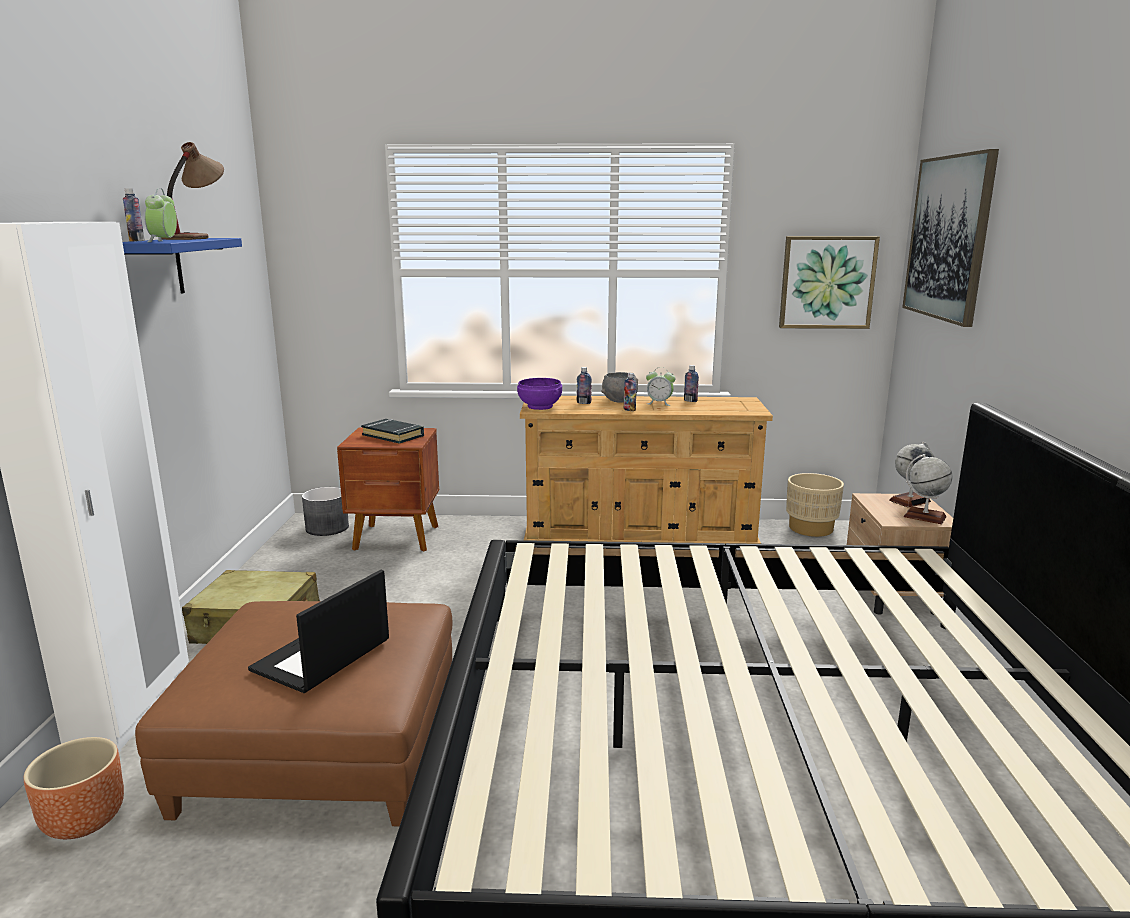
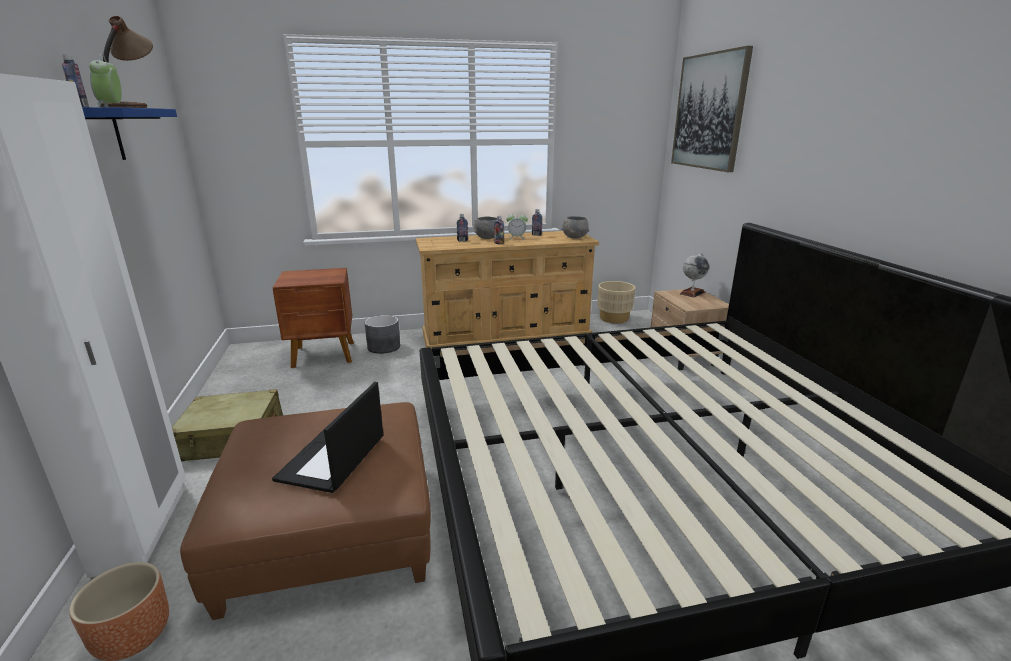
camera: 15 degrees left, 5 degrees up
grey planter [302,487,349,536] -> grey planter moved to [364,315,400,354]
black book [361,419,424,444] -> none
purple bowl [517,378,562,410] -> none
picture [779,236,880,329] -> none
globe [904,454,952,524] -> none
none -> grey bowl [562,216,589,239]

